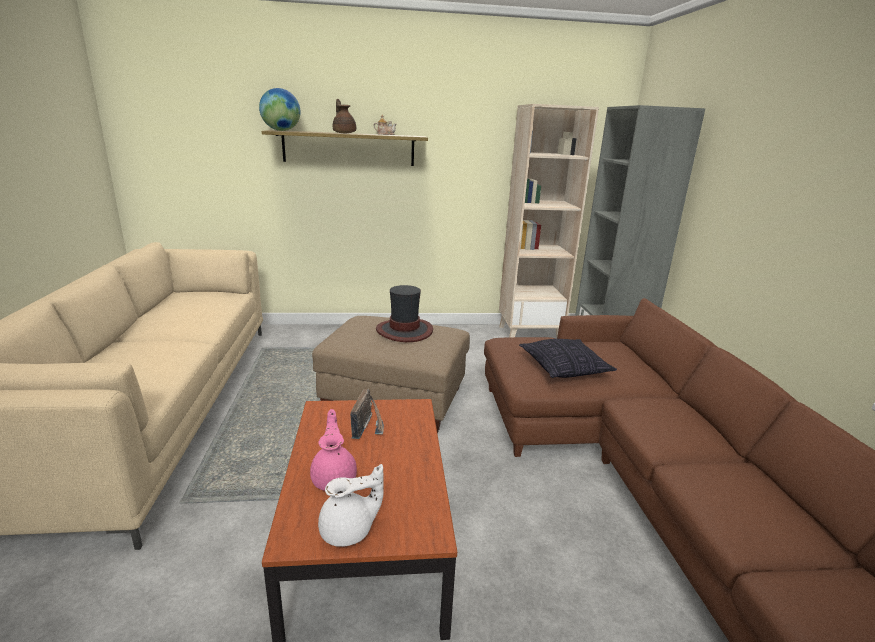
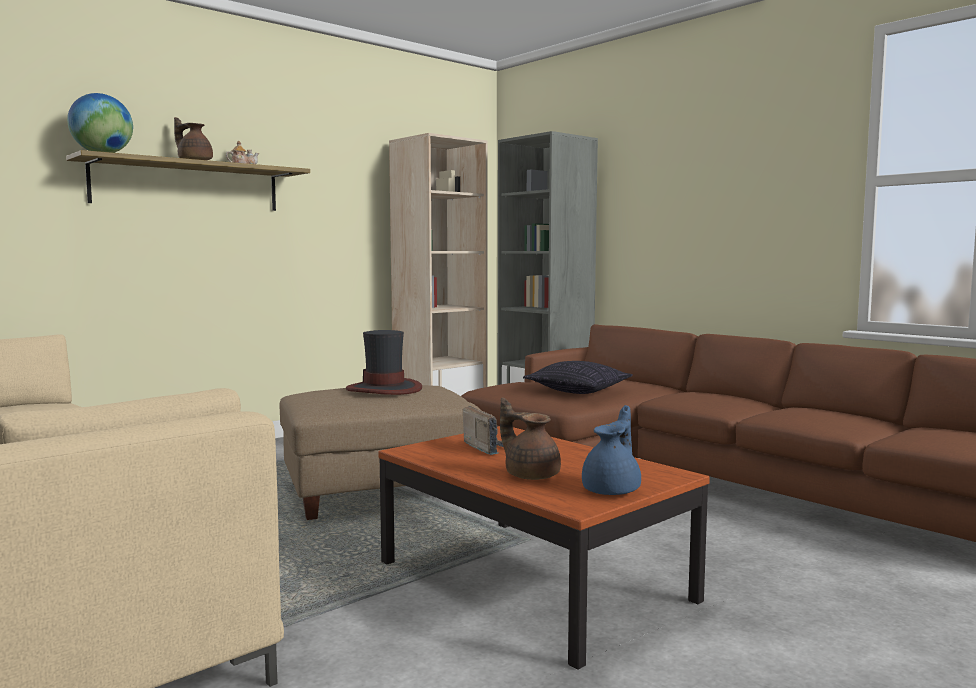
camera: 35 degrees left, 15 degrees down
pink teapot [310,409,357,491] -> brown teapot [500,398,561,480]
white teapot [318,464,384,547] -> blue teapot [582,405,641,495]

